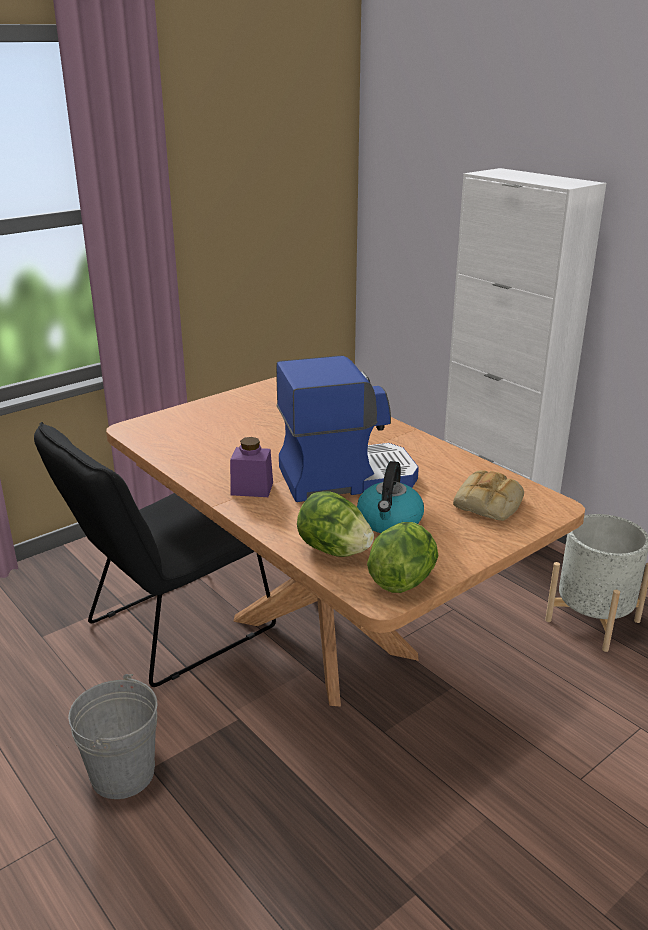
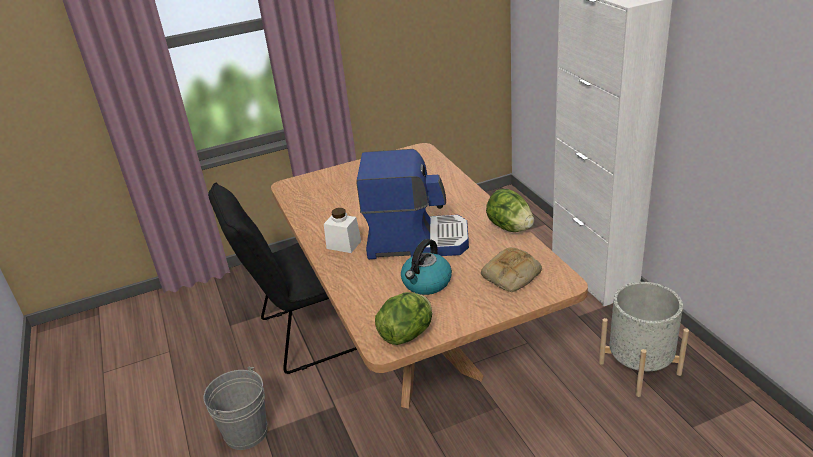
camera: 20 degrees right, 5 degrees up
purple jar [230,437,273,497] -> white jar [324,208,361,253]
lettuce [297,491,374,557] -> lettuce moved to [486,189,534,232]

